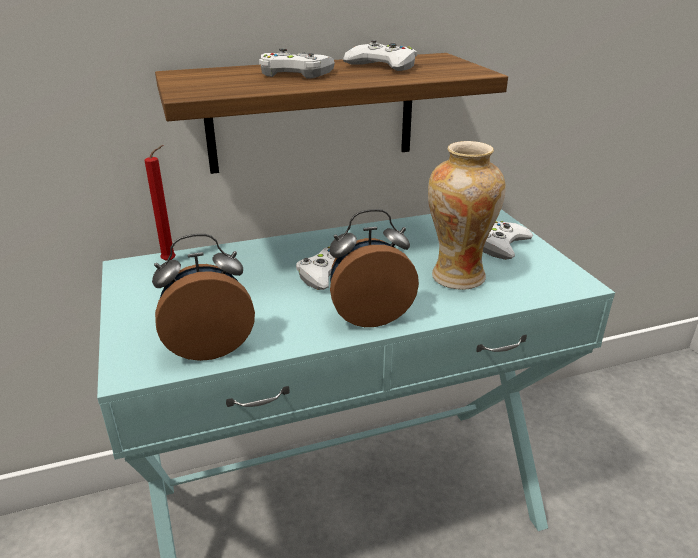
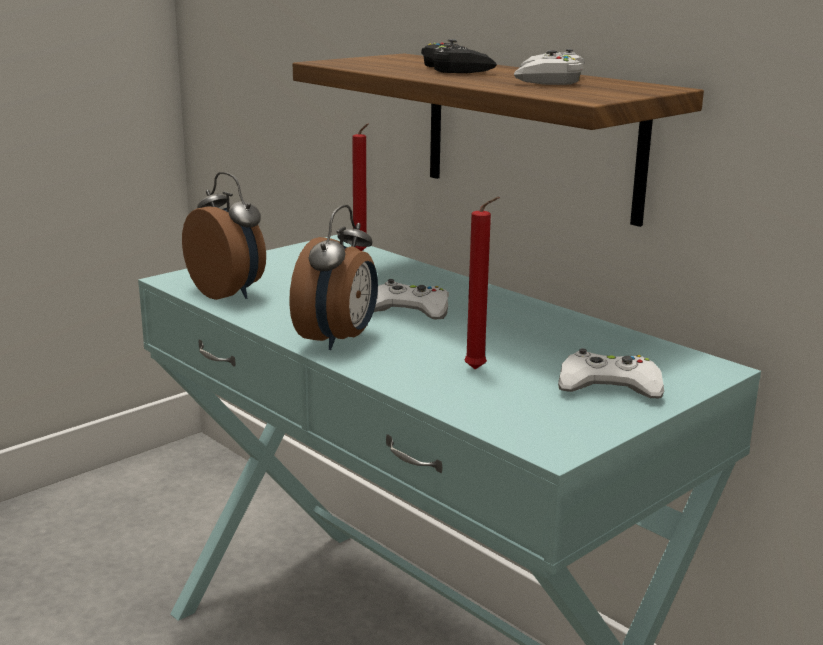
camera: 65 degrees right, 10 degrees down
white game controller [259,48,335,78] -> black game controller [421,39,497,73]
alarm clock [329,209,419,327] -> alarm clock turned 60 degrees clockwise [289,205,378,350]
vase [428,141,506,290] -> red candle [464,197,500,369]

